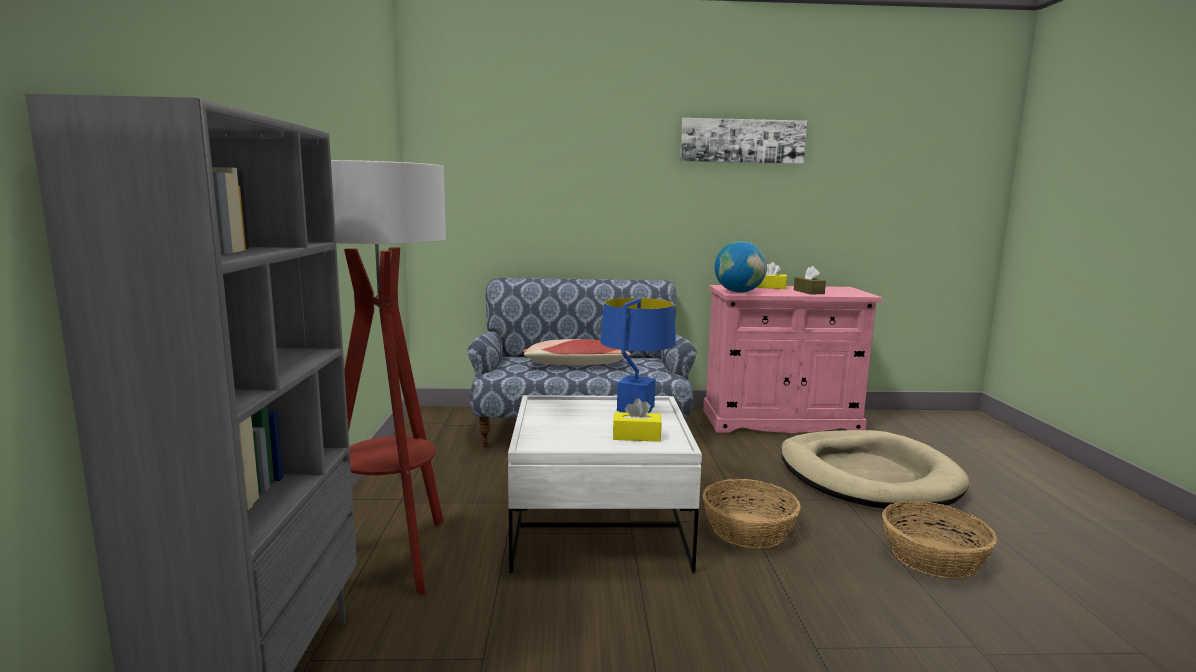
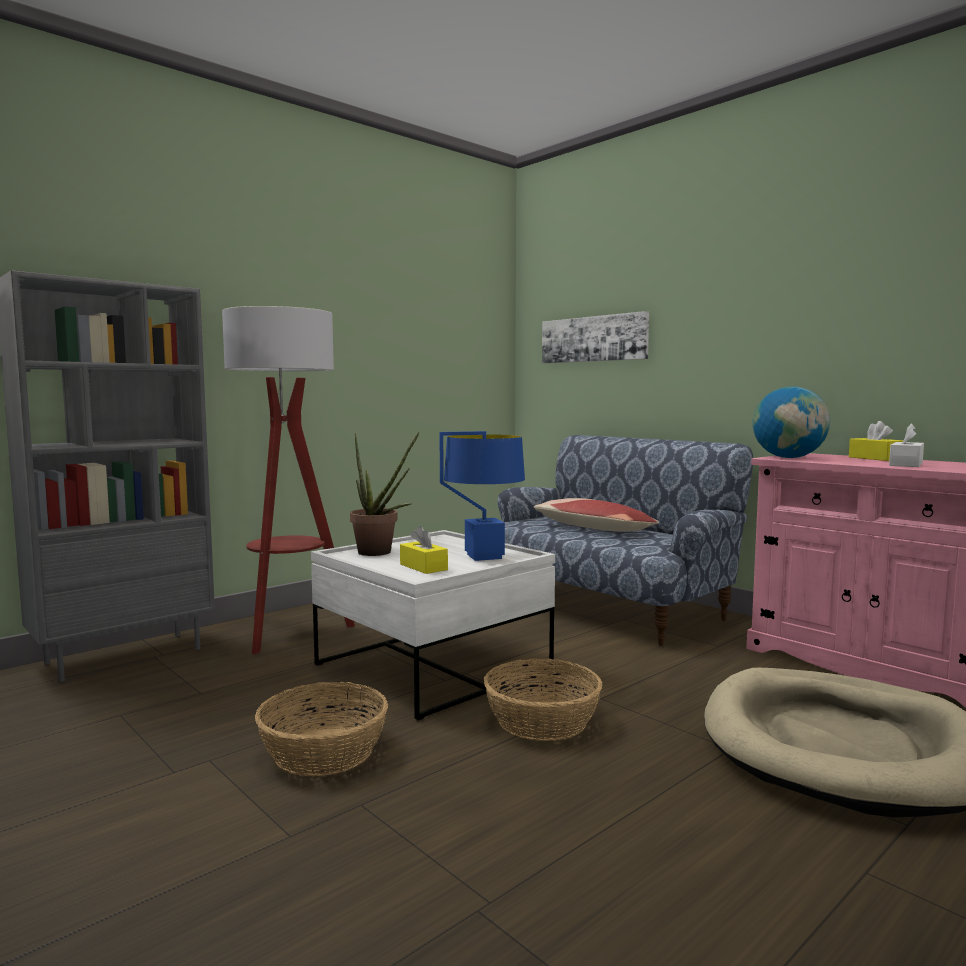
camera: 50 degrees right, 5 degrees down
picture [680,118,807,164] -> picture moved to [542,311,649,363]
brown tissue box [794,266,826,295] -> white tissue box [889,424,924,467]
basket [882,501,997,579] -> basket moved to [255,682,388,776]
none -> potted plant [350,432,420,556]

